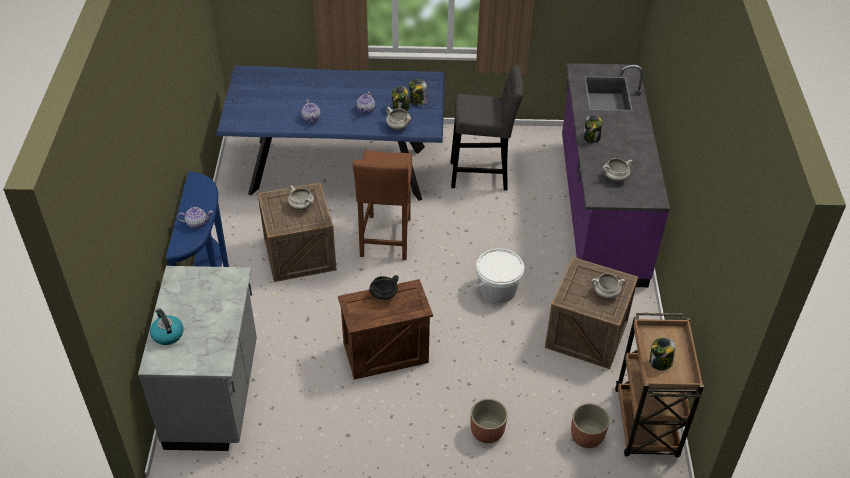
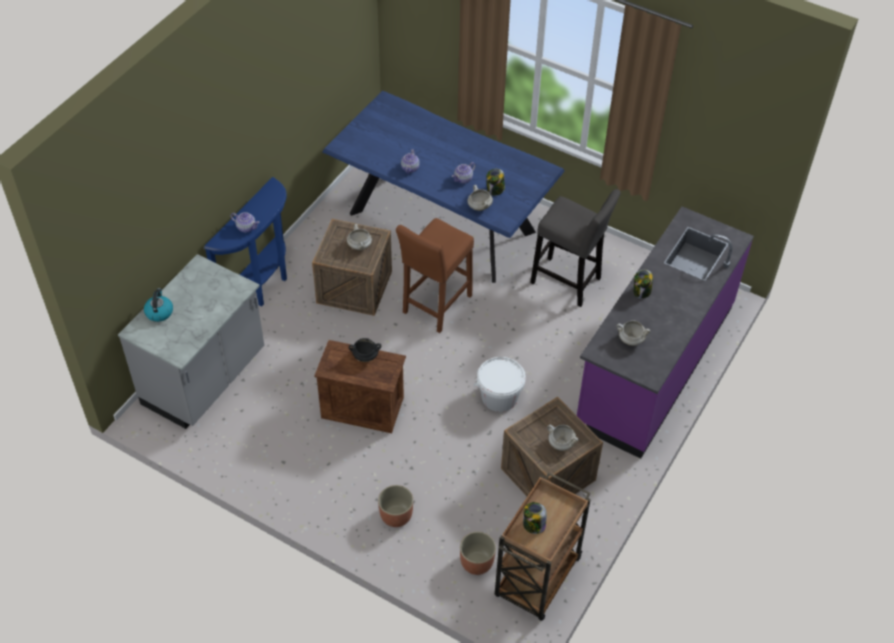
camera: 30 degrees right, 5 degrees up
jar [409,79,428,106] -> none

